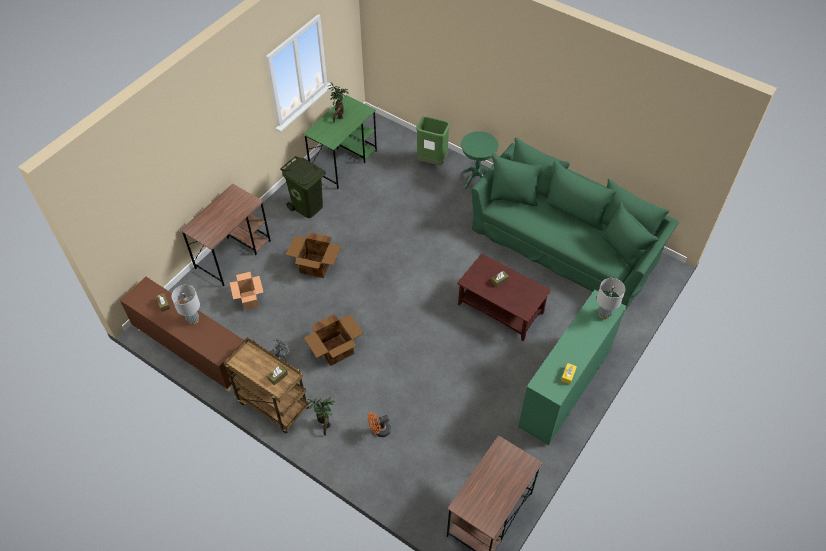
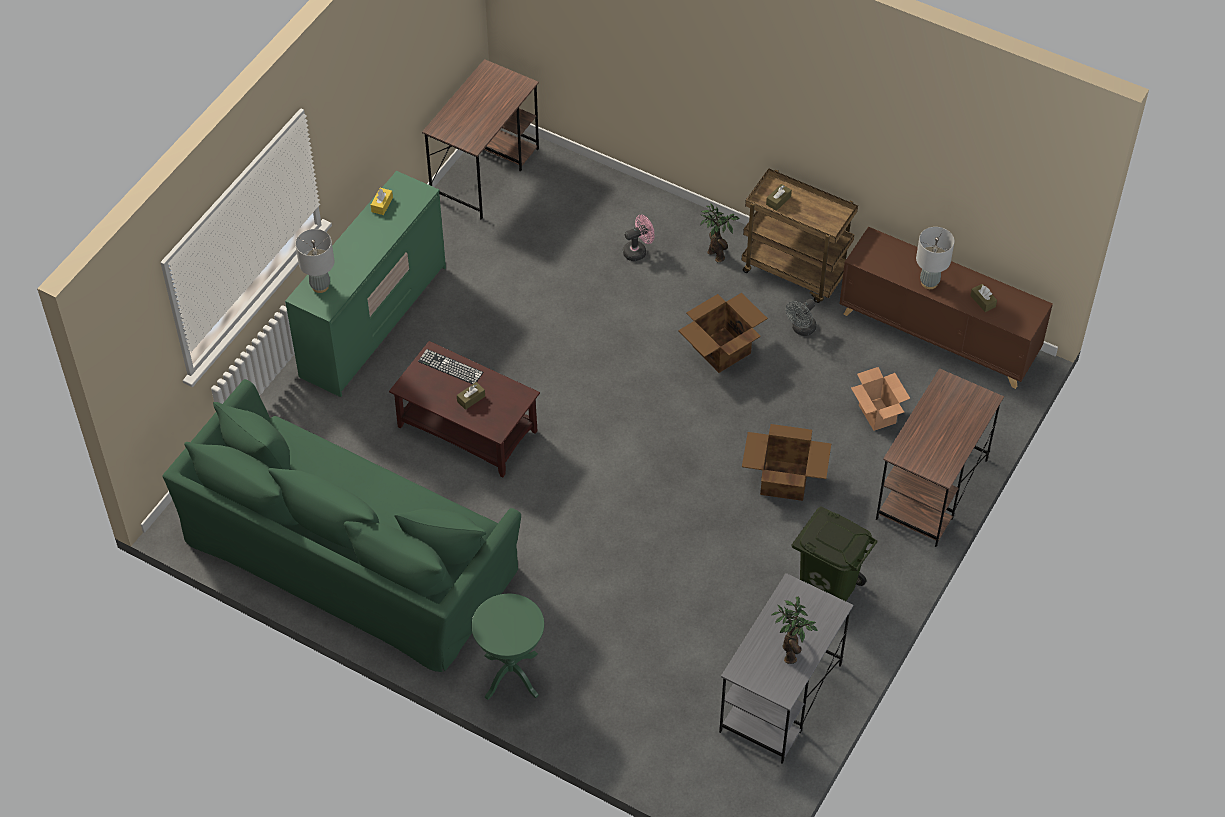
camera: 175 degrees right, 0 degrees up
green desk [303,95,377,189] -> grey desk [719,573,853,764]
orange fan [368,412,391,437] -> pink fan [623,214,654,261]
green trash can [416,116,450,165] -> none
none -> keyboard [418,349,483,384]

